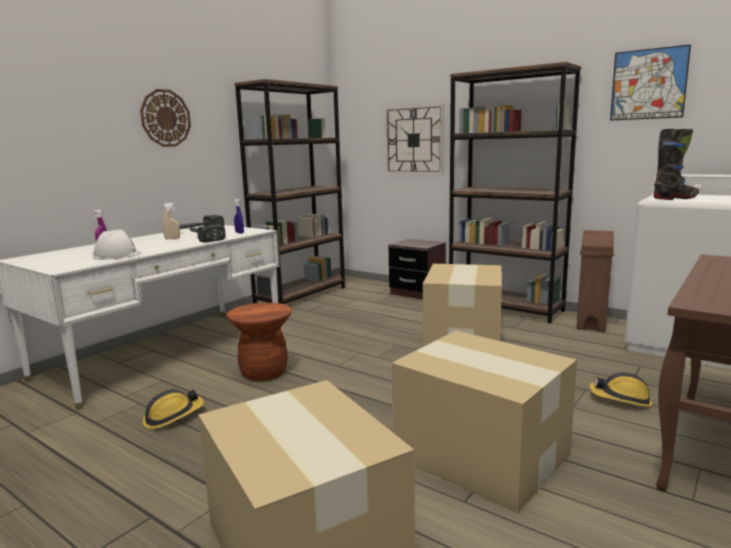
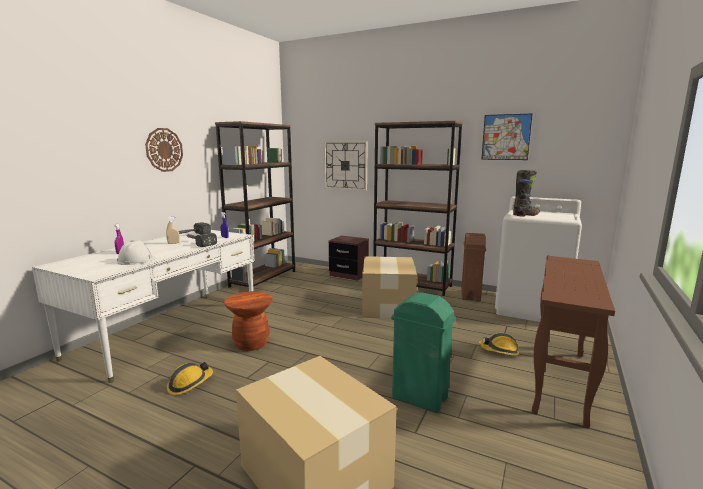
camera: 10 degrees left, 0 degrees up
cardboard box [392,331,577,513] -> green trash can [391,292,456,413]

